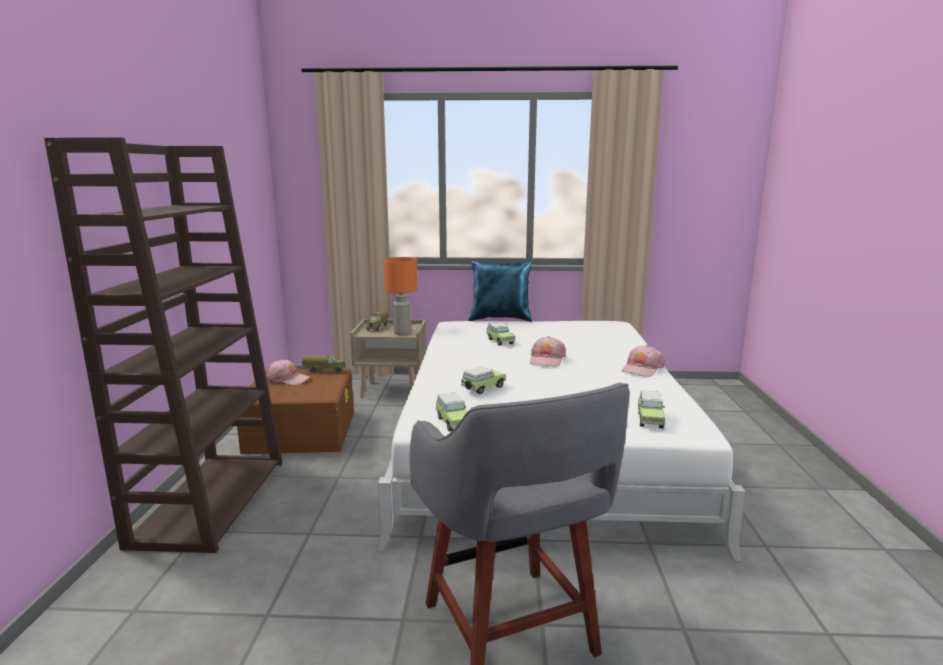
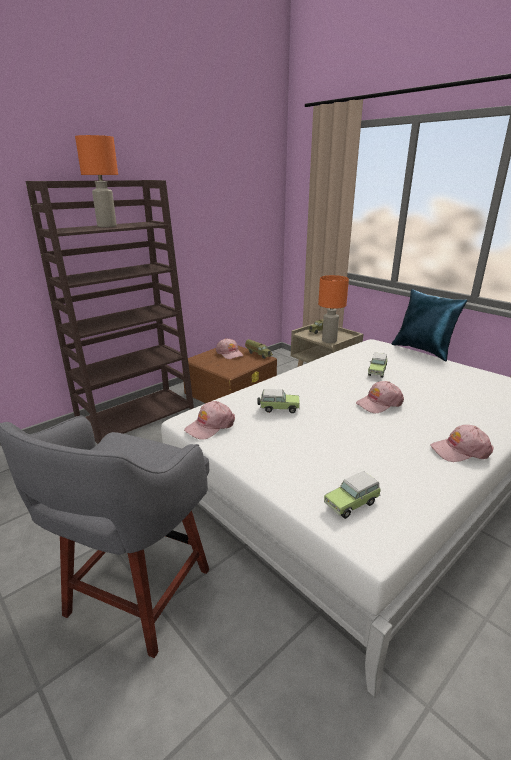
camera: 45 degrees right, 10 degrees up
toy car [435,393,468,432] -> pink cap [184,401,235,440]
none -> orange table lamp [75,135,118,227]

